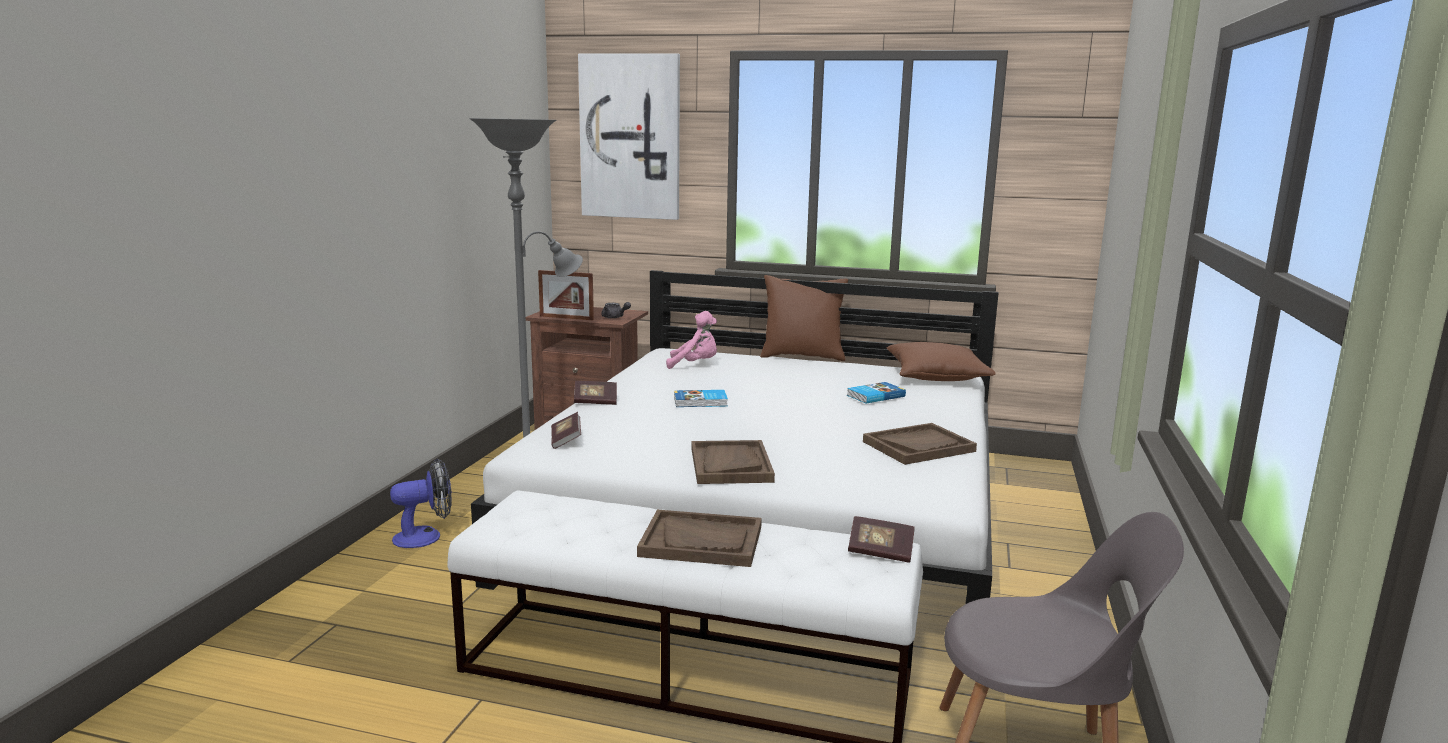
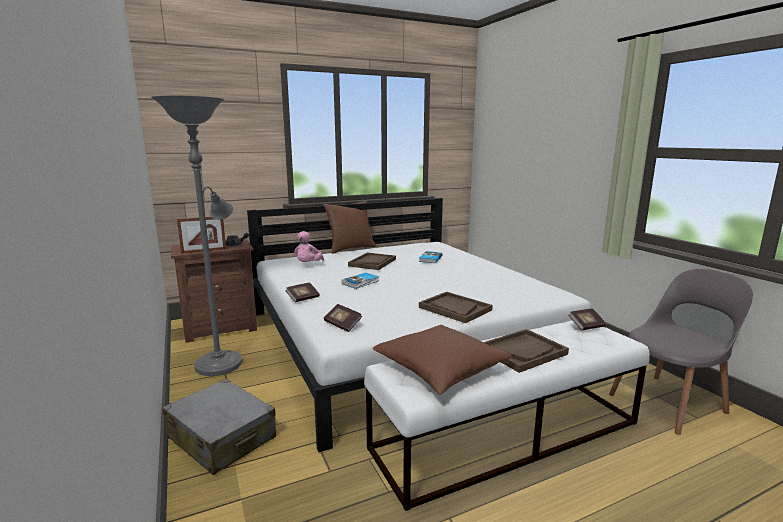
camera: 40 degrees left, 0 degrees up
fan [390,458,452,548] -> grey suitcase [162,379,276,475]
picture [578,53,680,220] -> none
pink plush toy [666,311,717,369] -> pink plush toy turned 135 degrees clockwise [294,231,324,262]
brown tray [863,423,977,465] -> brown tray moved to [348,252,396,270]
brown pillow [887,342,996,381] -> brown pillow moved to [372,325,512,395]

